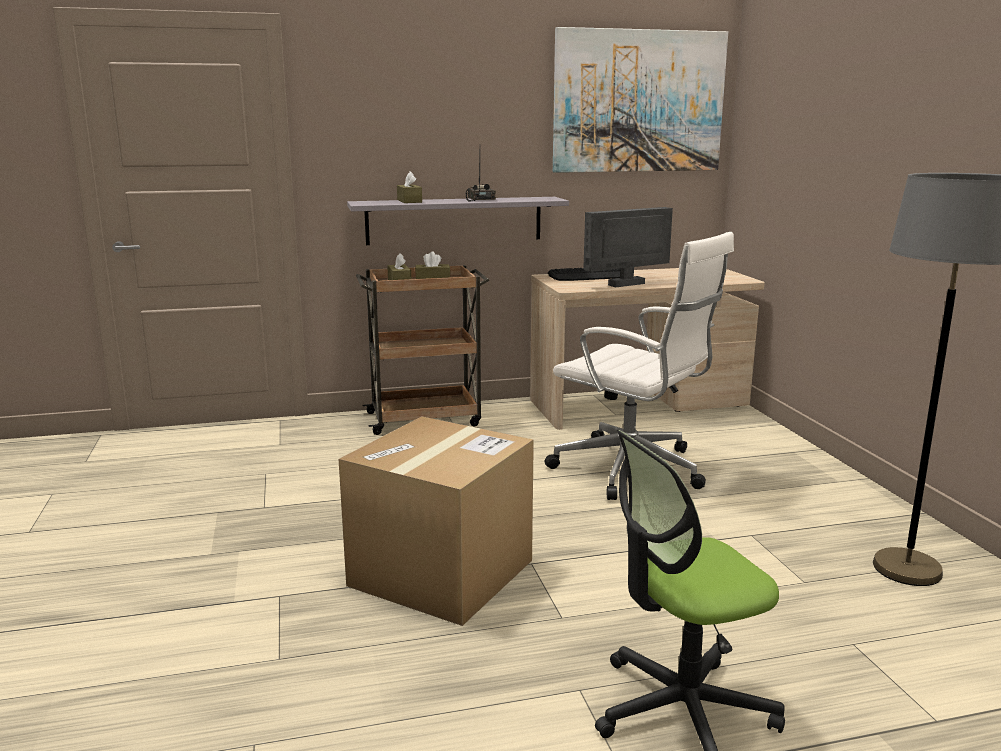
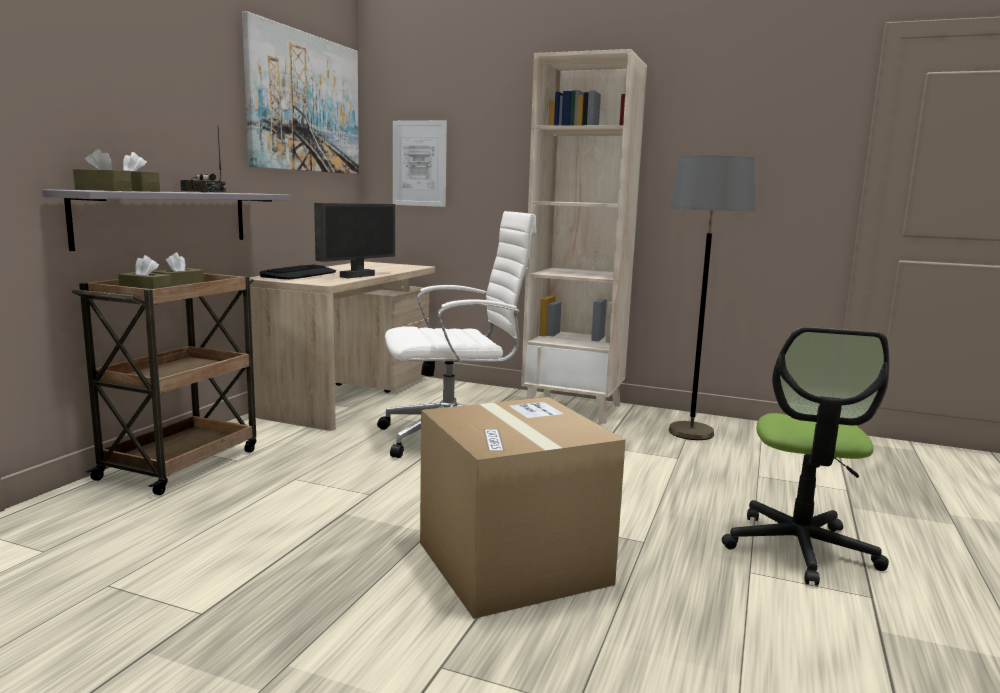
camera: 55 degrees left, 5 degrees down
monitor [583,207,673,287] -> monitor turned 150 degrees counterclockwise [314,203,395,278]
none -> brown tissue box [73,149,132,191]
none -> picture [393,120,447,207]
none -> beige bookcase [521,49,647,424]

